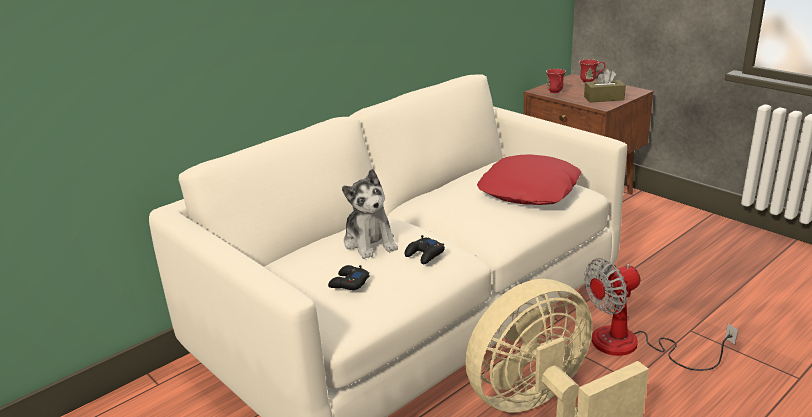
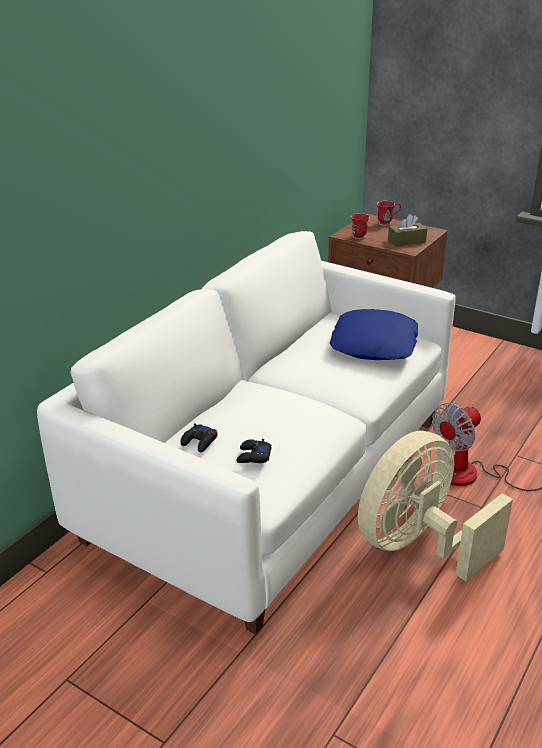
camera: 15 degrees left, 5 degrees up
plush toy [342,169,398,259] -> none
black game controller [404,235,445,264] -> black game controller moved to [180,423,218,452]
red pillow [477,154,582,205] -> blue pillow [330,309,418,360]

